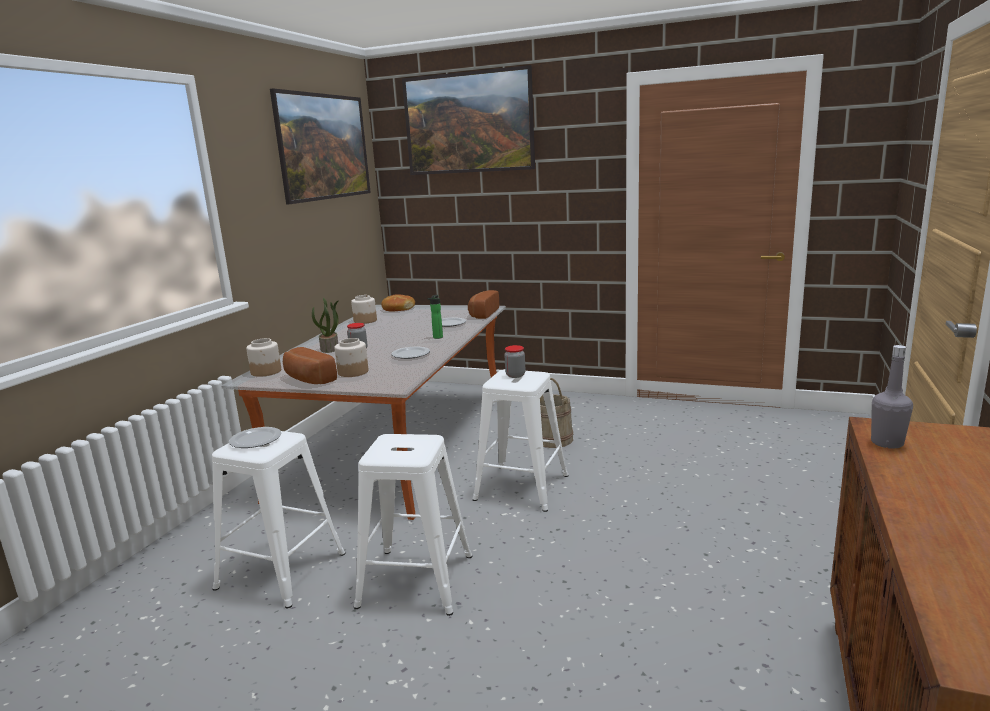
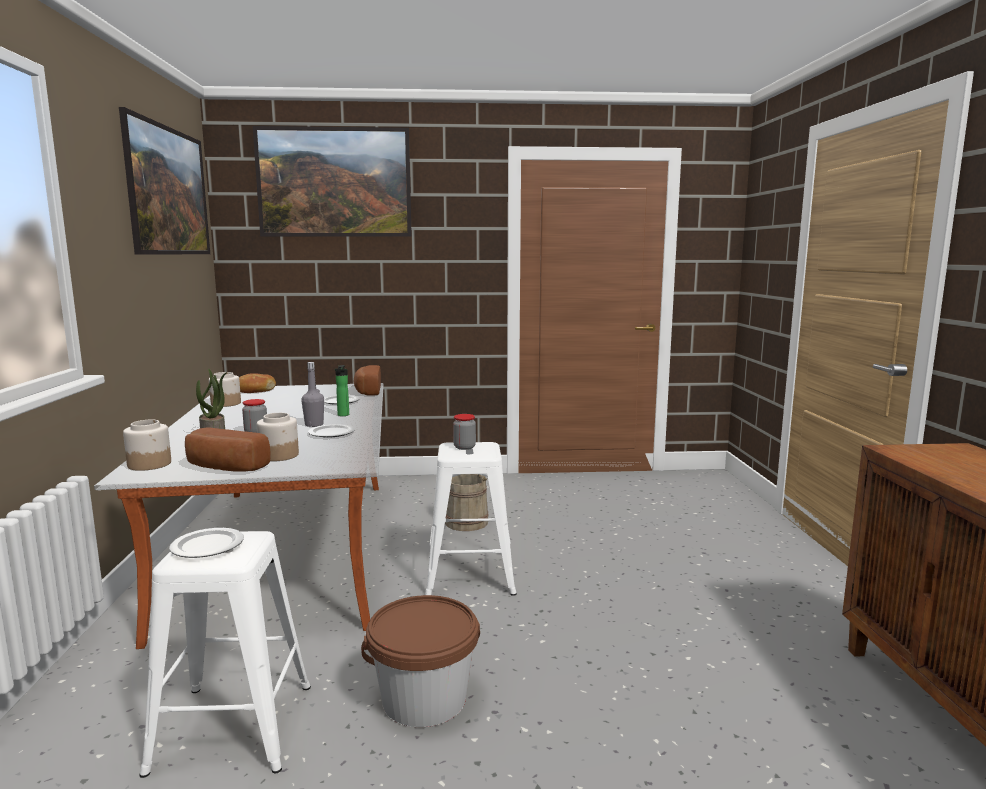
camera: 25 degrees left, 5 degrees down
white stool [354,434,472,616] -> brown bucket [361,595,480,727]
grey bottle [871,345,913,449] -> grey bottle moved to [301,362,324,427]

